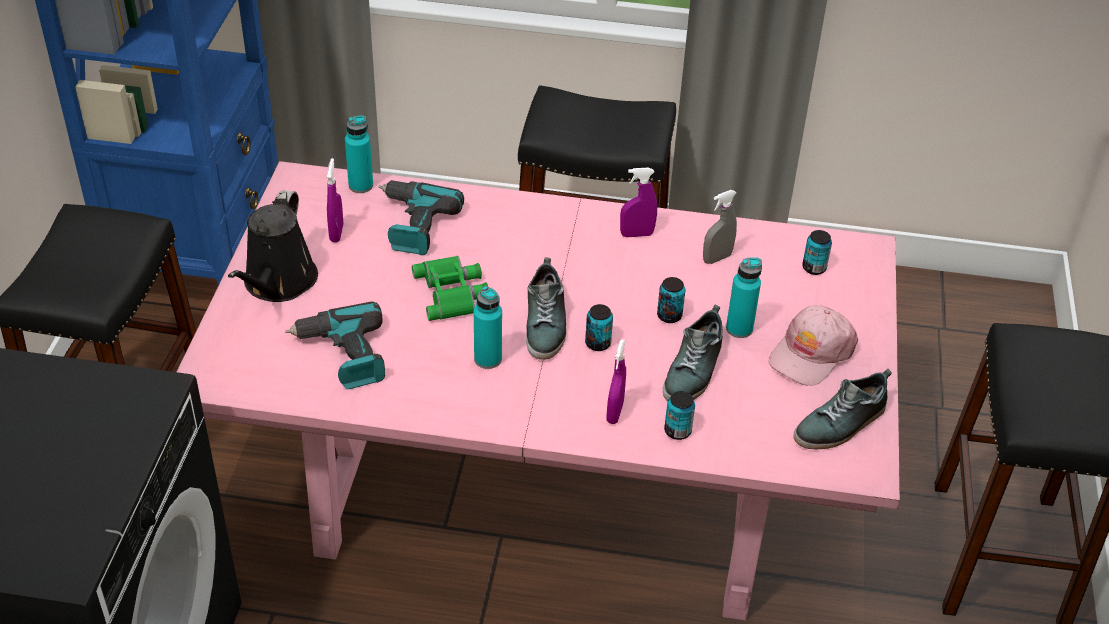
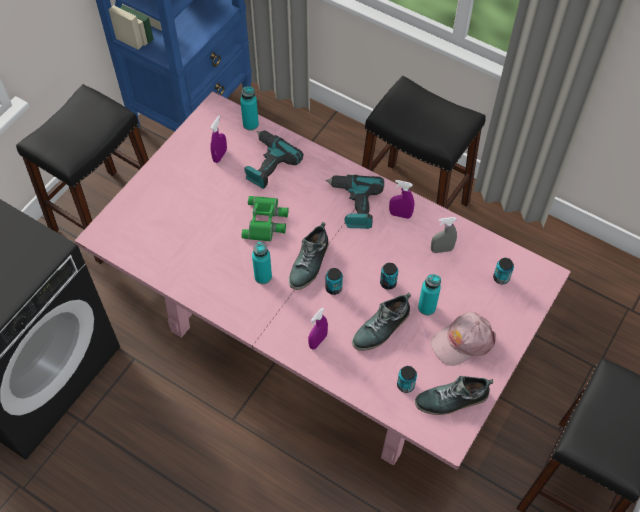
camera: 25 degrees right, 15 degrees up
black watering can [228,190,318,302] -> none
power drill [285,301,385,389] -> power drill moved to [326,175,384,229]
can [664,391,695,440] -> can moved to [397,366,417,393]

